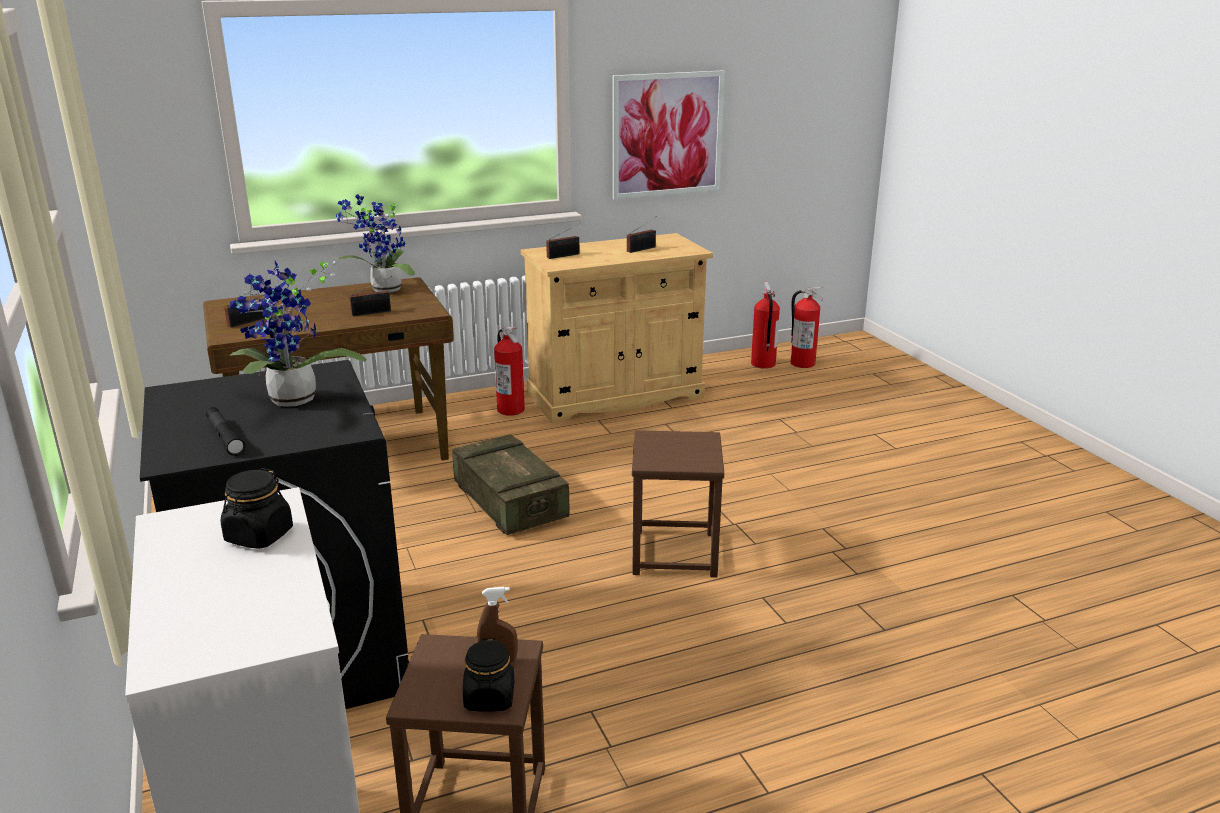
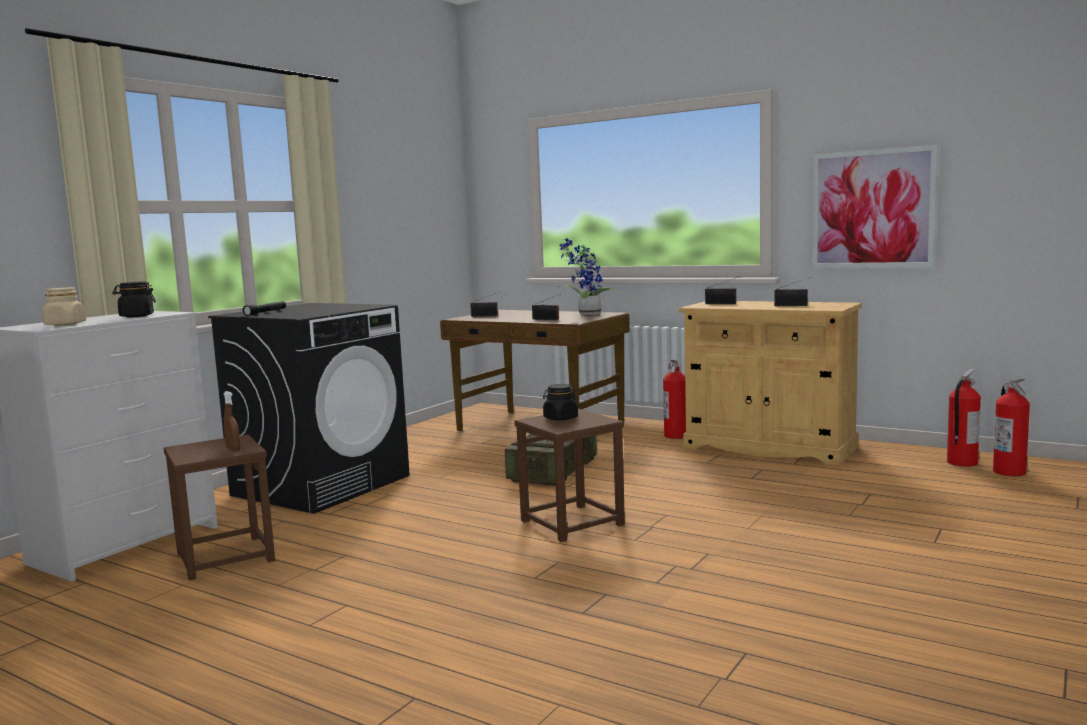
camera: 55 degrees right, 15 degrees down
potted plant [230,261,366,406] -> none
black jar [463,638,514,712] -> black jar moved to [543,384,578,421]
none -> beige jar [42,287,86,326]

